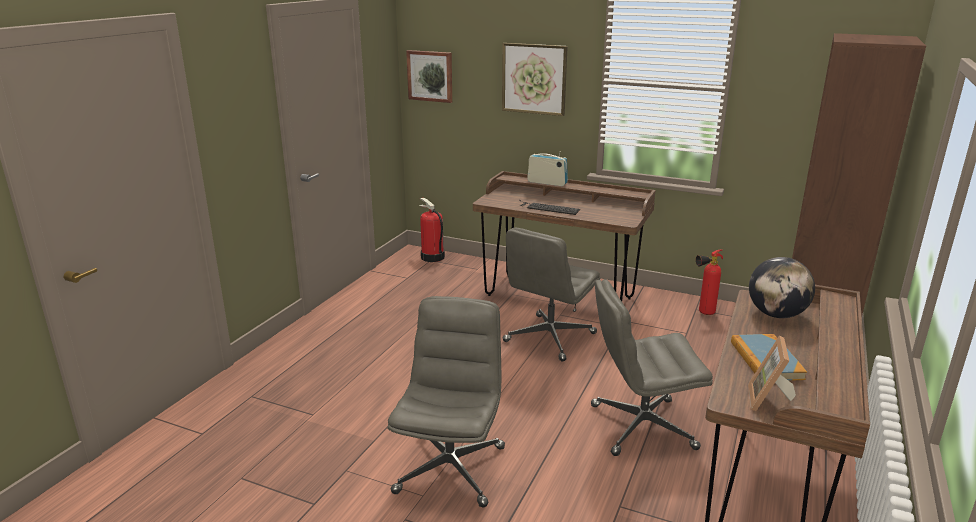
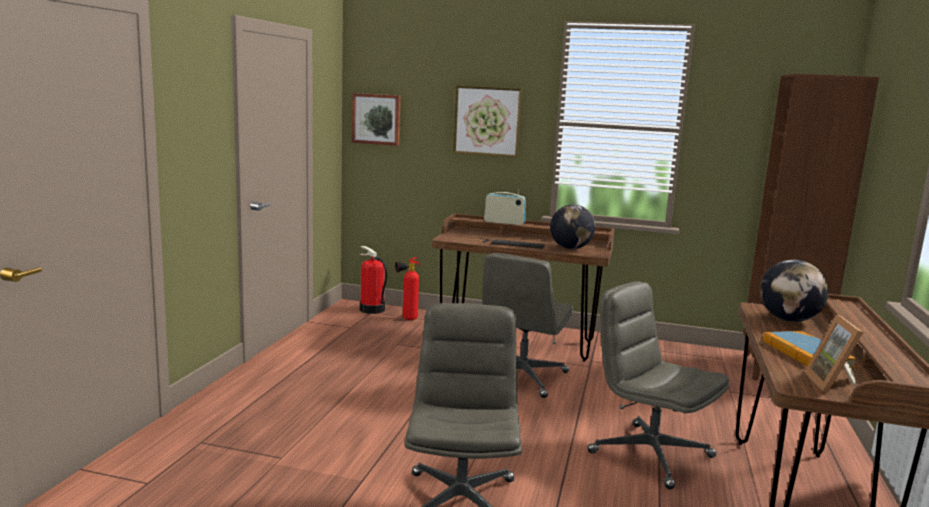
camera: 10 degrees left, 10 degrees down
grey office chair [591,279,713,456] -> grey office chair turned 60 degrees clockwise [587,281,729,490]
fire extinguisher [696,250,723,315] -> fire extinguisher moved to [395,257,420,320]
none -> globe [550,204,595,249]

